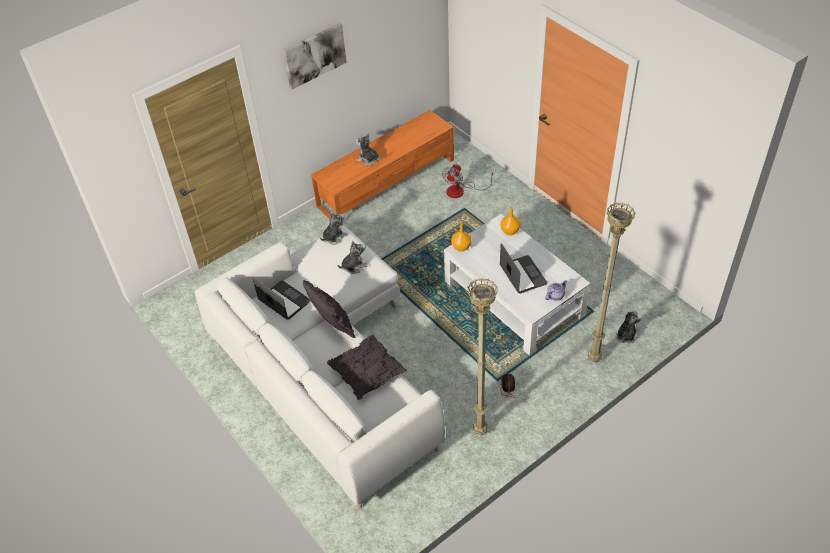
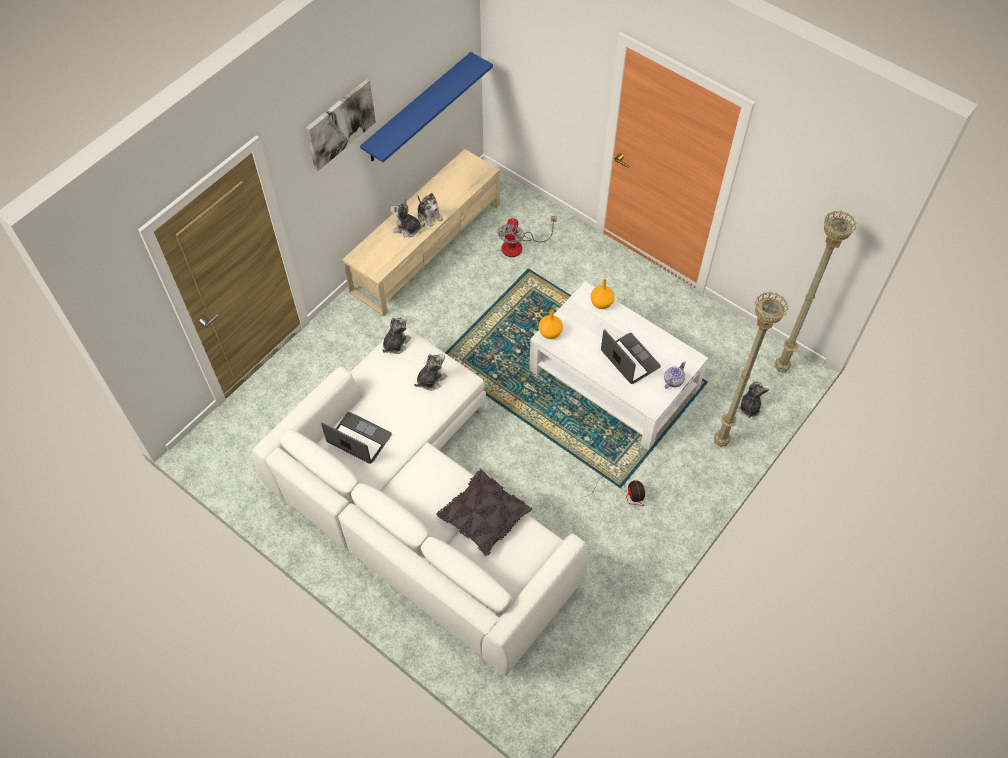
camera: 15 degrees left, 10 degrees up
black pillow [303,280,355,338] -> none
orange tv stand [311,110,454,226] -> beige tv stand [342,149,500,316]
beige floor lamp [467,278,498,435] -> beige floor lamp moved to [775,211,856,373]
none -> blue shelf [360,52,493,162]
none -> plush toy [418,193,443,227]

